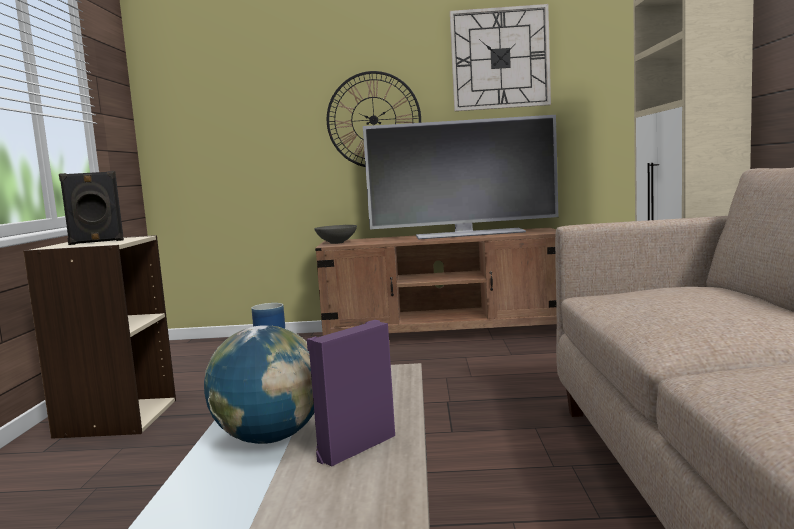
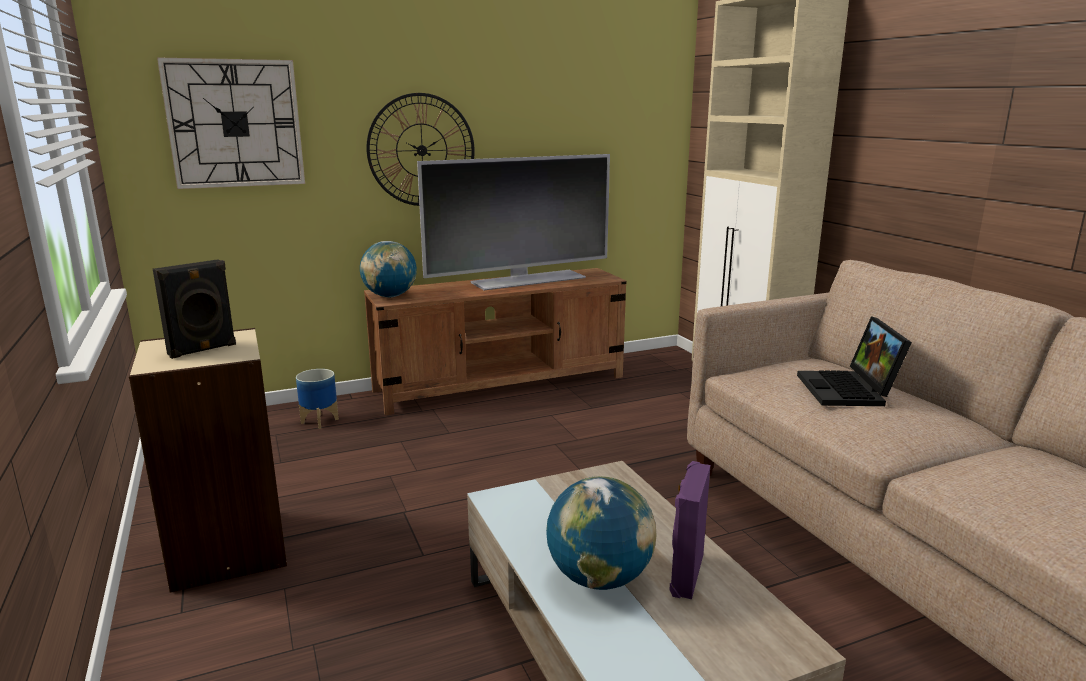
camera: 25 degrees left, 10 degrees up
grey bowl [314,225,357,244] -> globe [360,241,417,298]
wall clock [450,4,551,111] -> wall clock moved to [157,57,305,189]
none -> laptop [797,316,912,406]

